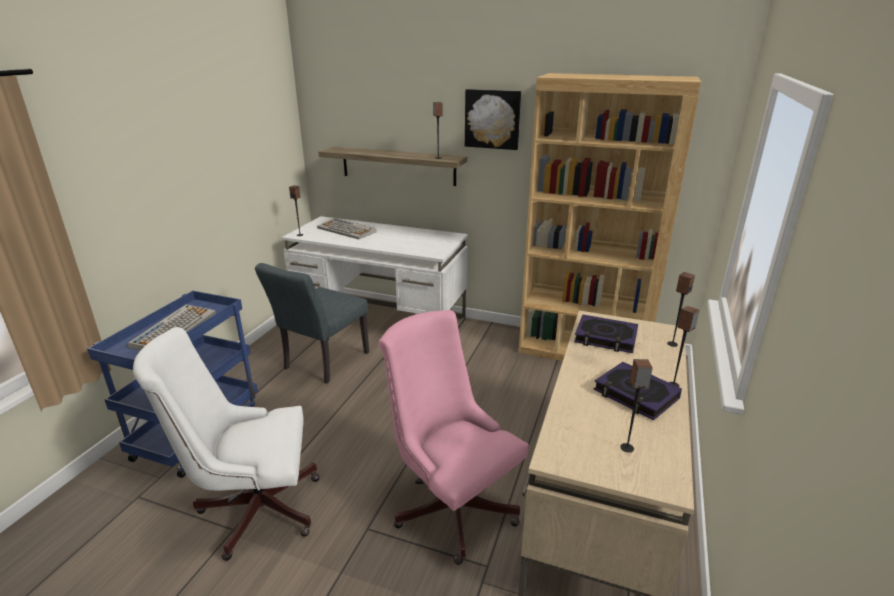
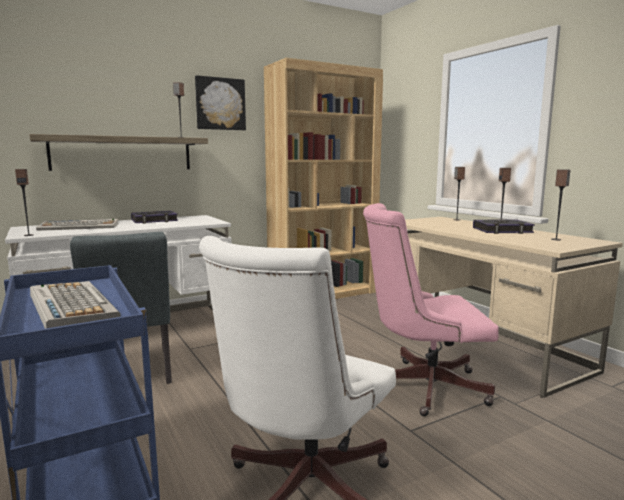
camera: 50 degrees left, 15 degrees down
book [574,315,638,353] -> book moved to [131,211,178,224]

